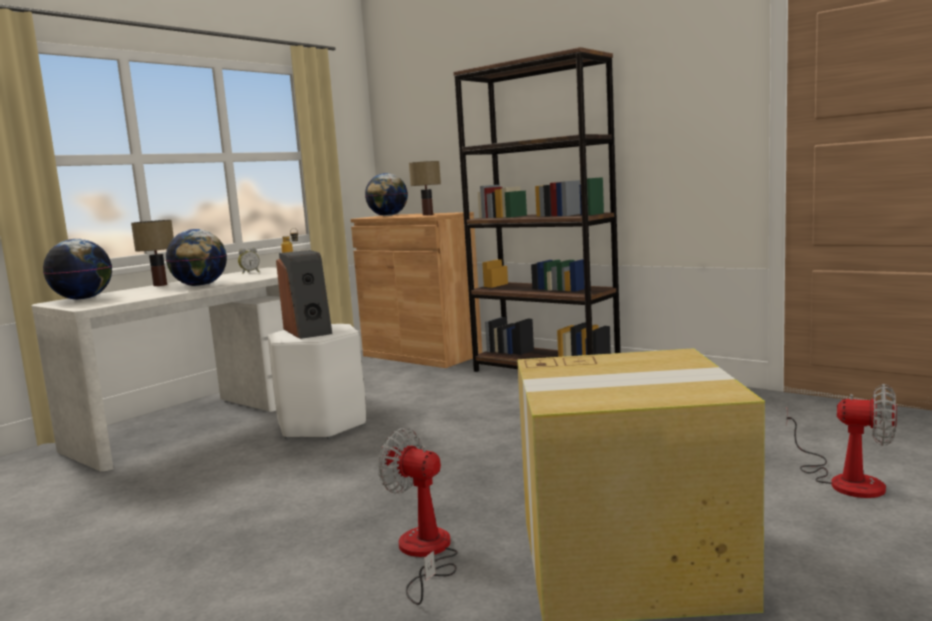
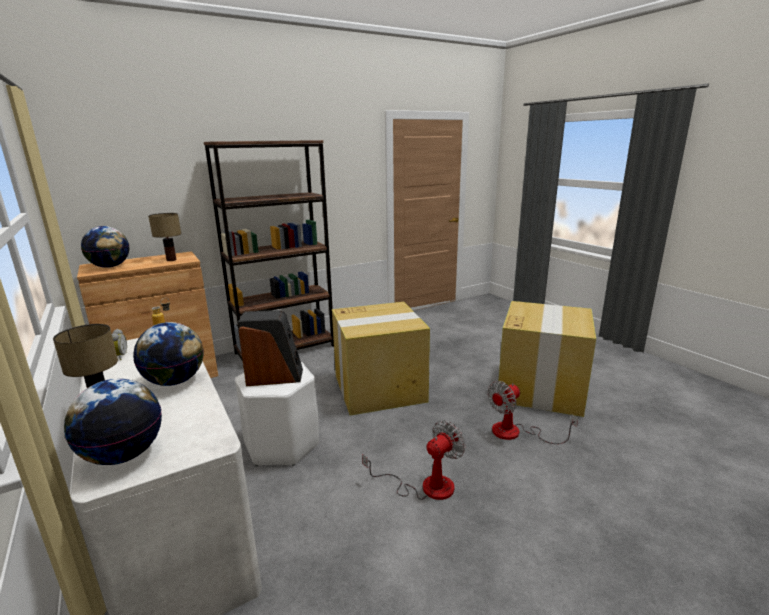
camera: 70 degrees left, 10 degrees up
fan [786,384,897,498] -> fan moved to [362,420,465,500]
none -> cardboard box [332,302,430,415]

